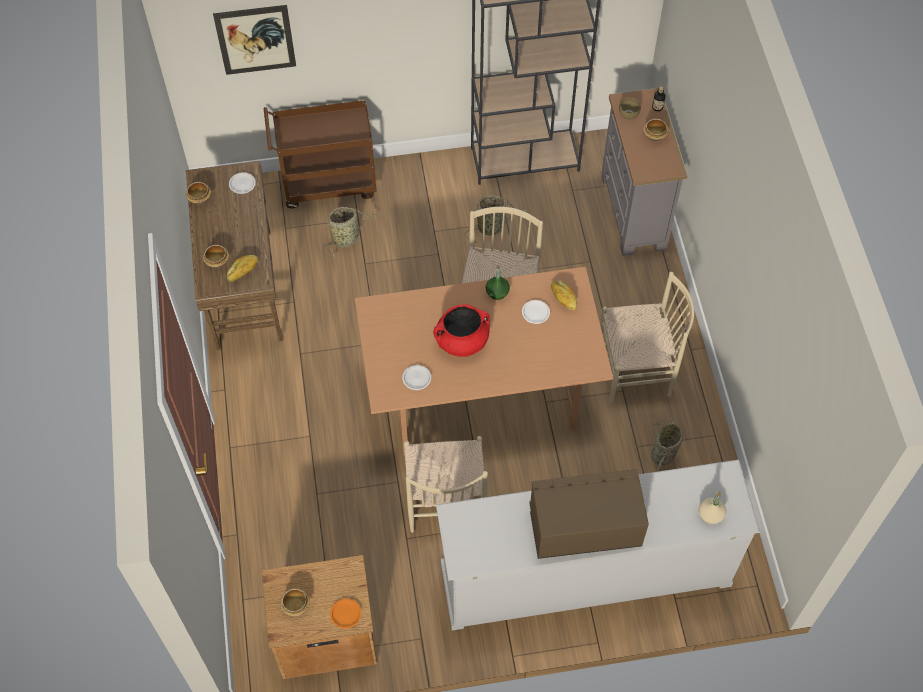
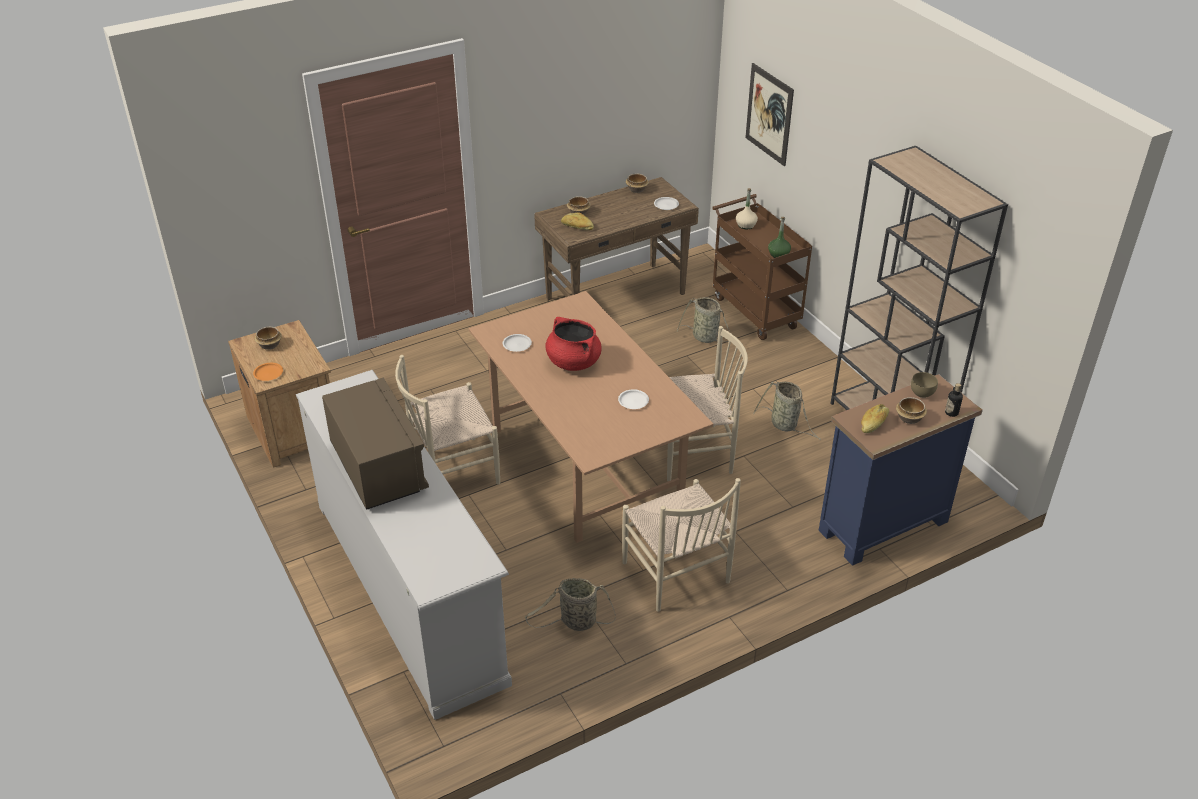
camera: 70 degrees right, 20 degrees down
green bottle [486,265,510,300] -> green bottle moved to [768,217,791,258]
bread [551,281,577,311] -> bread moved to [861,404,889,433]
grey dresser [601,88,688,256] -> blue dresser [819,374,983,566]
beige bottle [699,491,726,524] -> beige bottle moved to [736,188,758,229]

